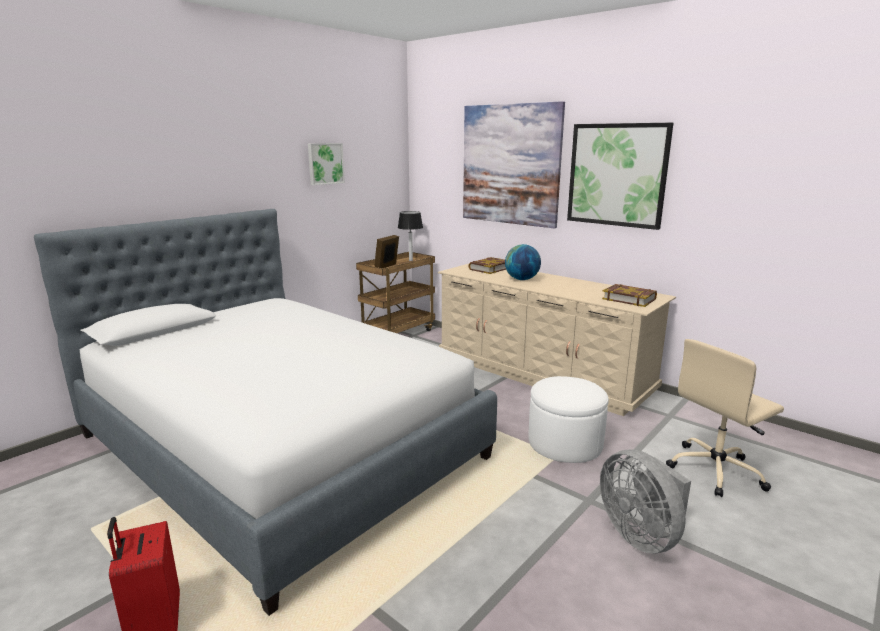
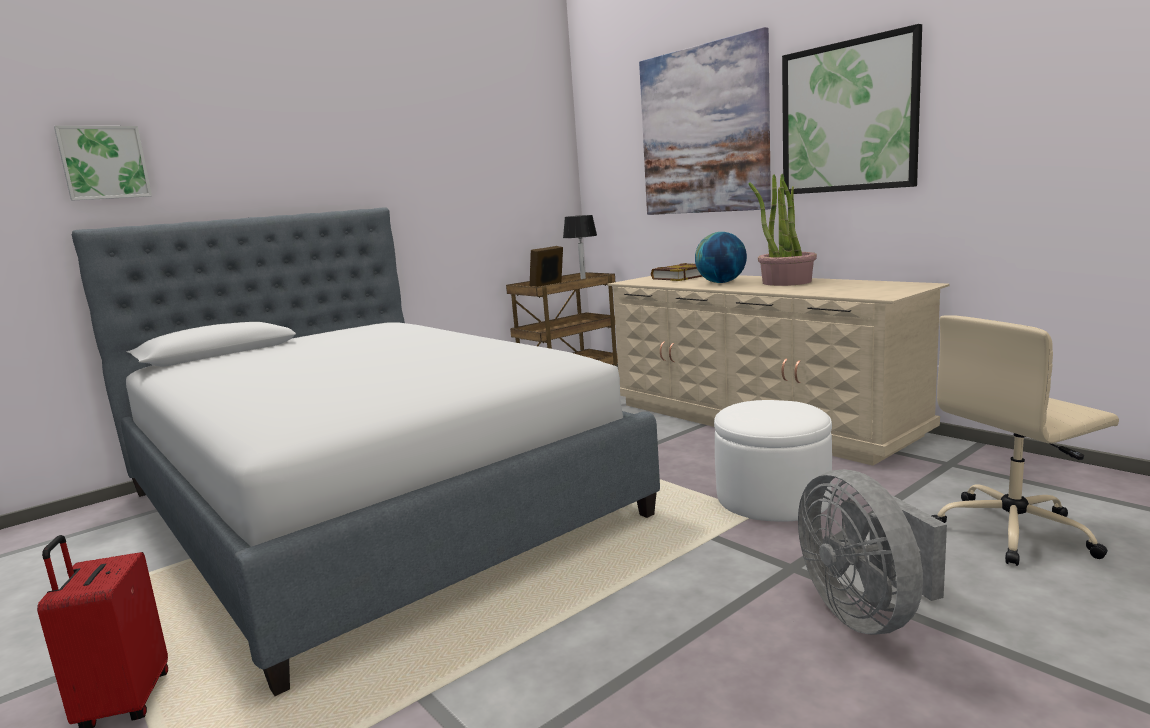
camera: 10 degrees right, 5 degrees down
picture [308,143,345,185] -> picture moved to [54,126,152,201]
book [602,284,657,307] -> none
none -> potted plant [749,174,817,286]

